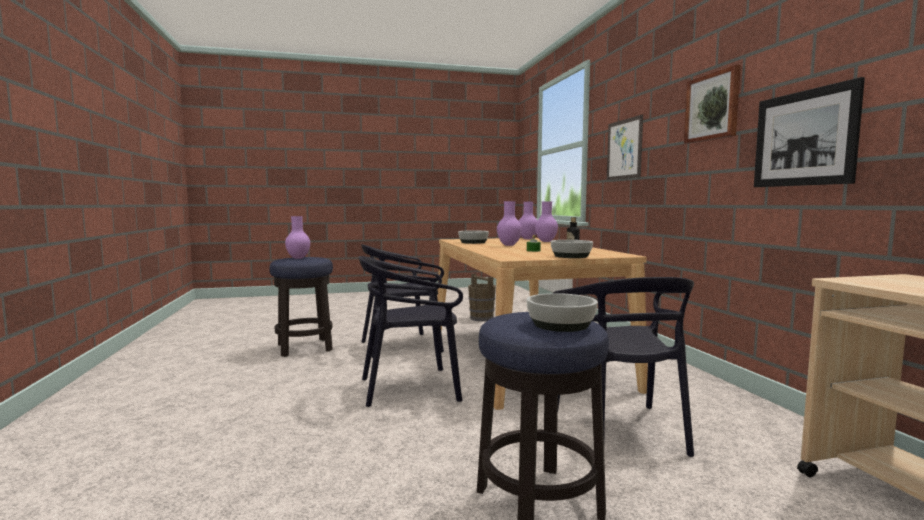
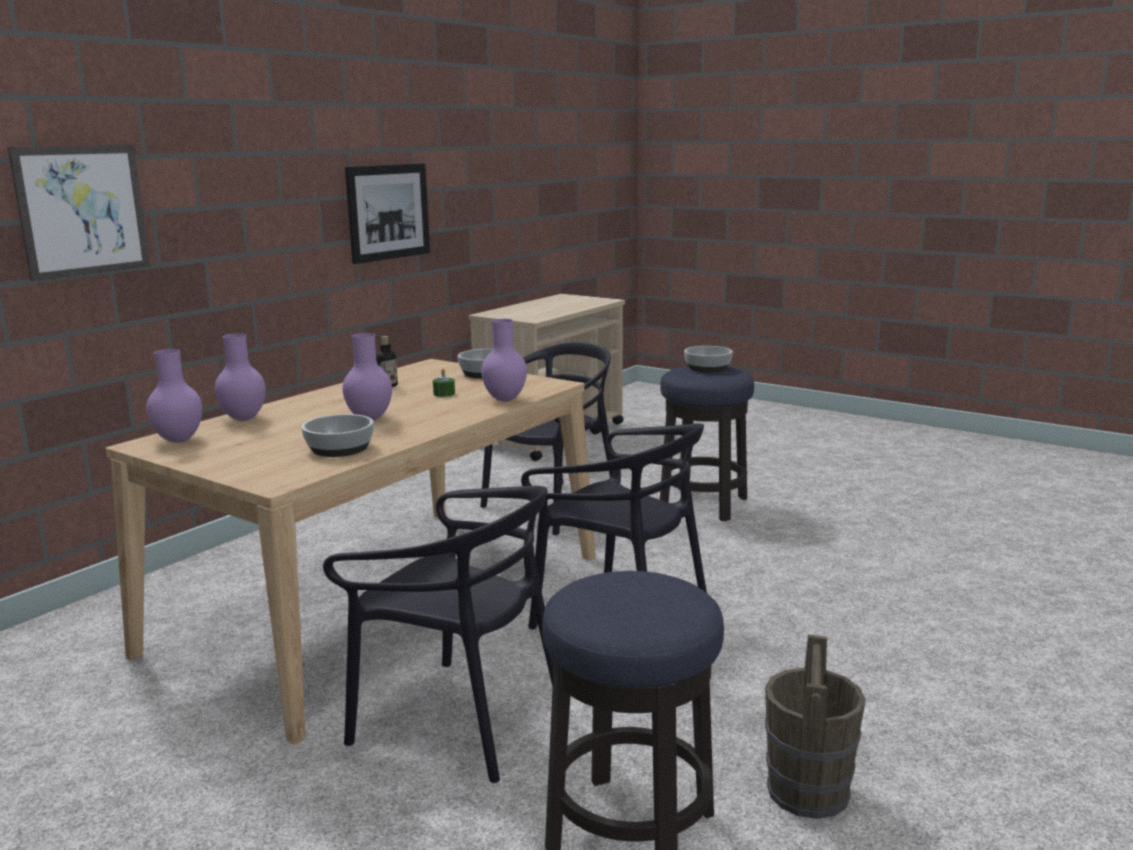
camera: 130 degrees left, 10 degrees up
purple vase [285,216,310,259] -> purple vase moved to [481,319,527,401]
brown bucket [468,273,496,321] -> brown bucket moved to [765,635,866,819]
picture [684,65,741,144] -> none

